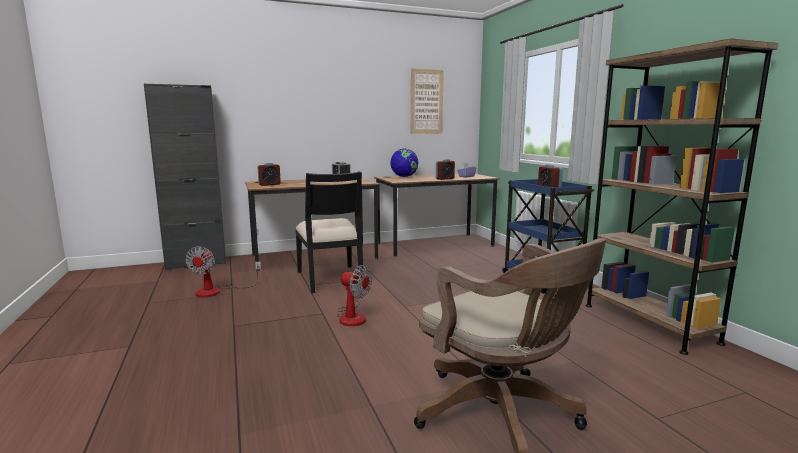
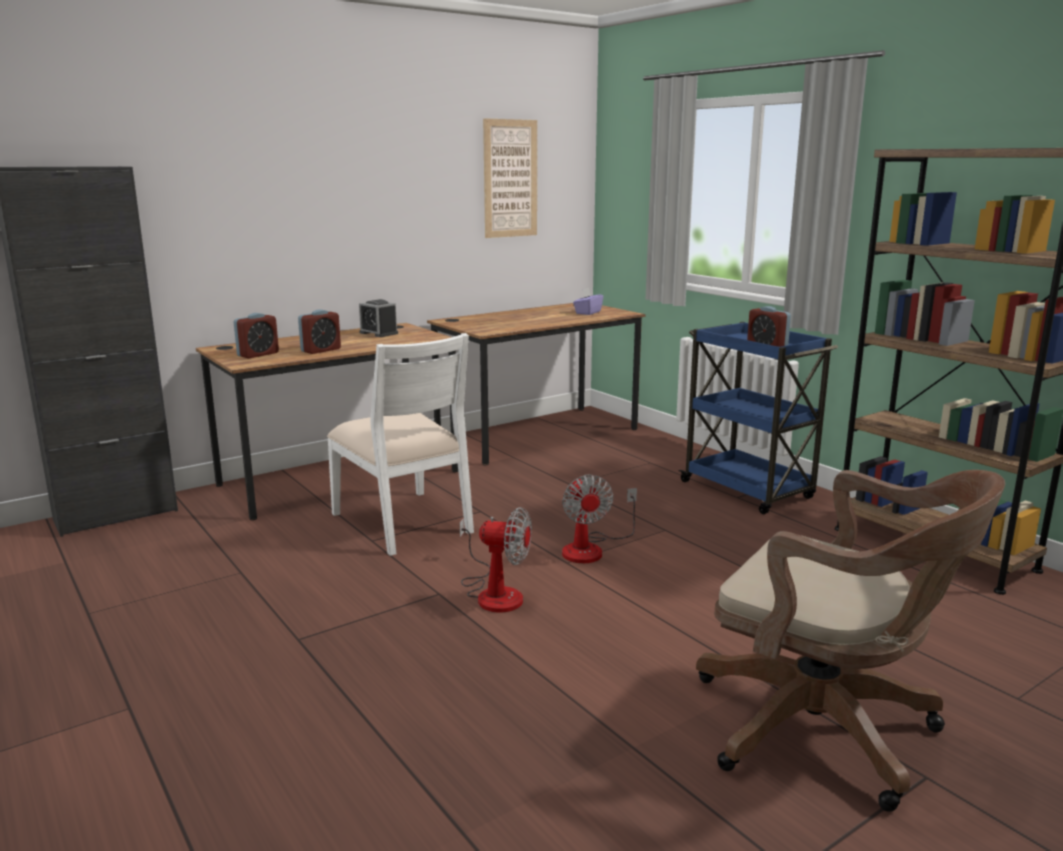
camera: 15 degrees left, 5 degrees up
fan [185,246,261,297] -> fan moved to [562,474,637,563]
black chair [295,171,363,293] -> white chair [327,333,474,556]
globe [391,149,418,177] -> none
alarm clock [436,159,455,180] -> alarm clock moved to [298,310,341,354]

